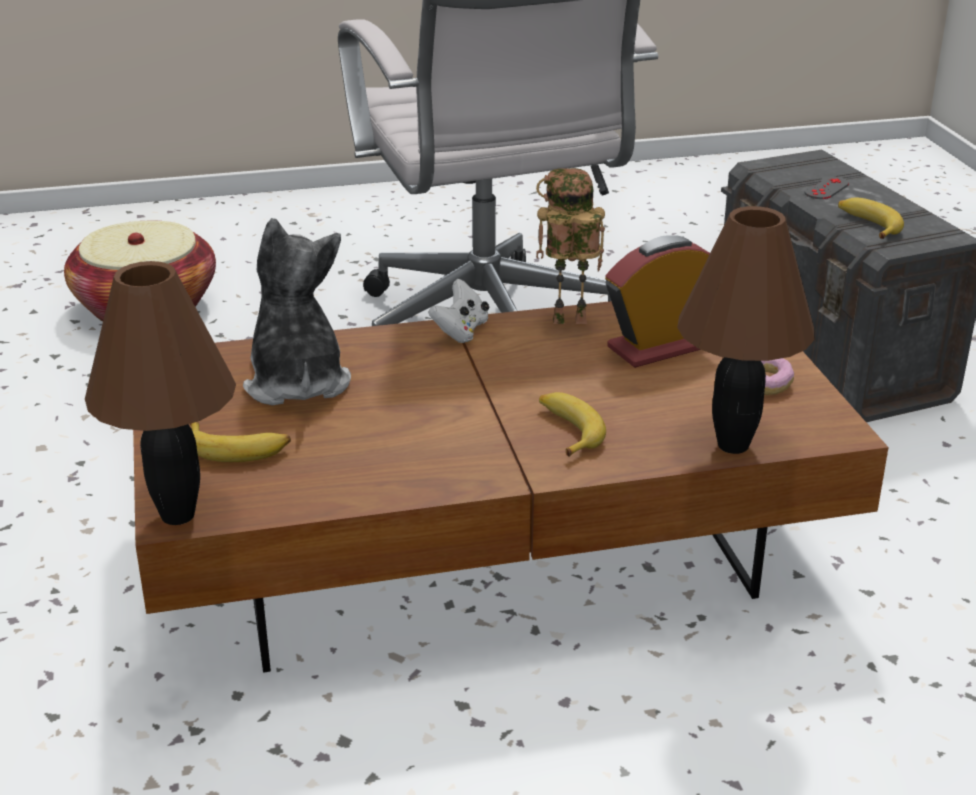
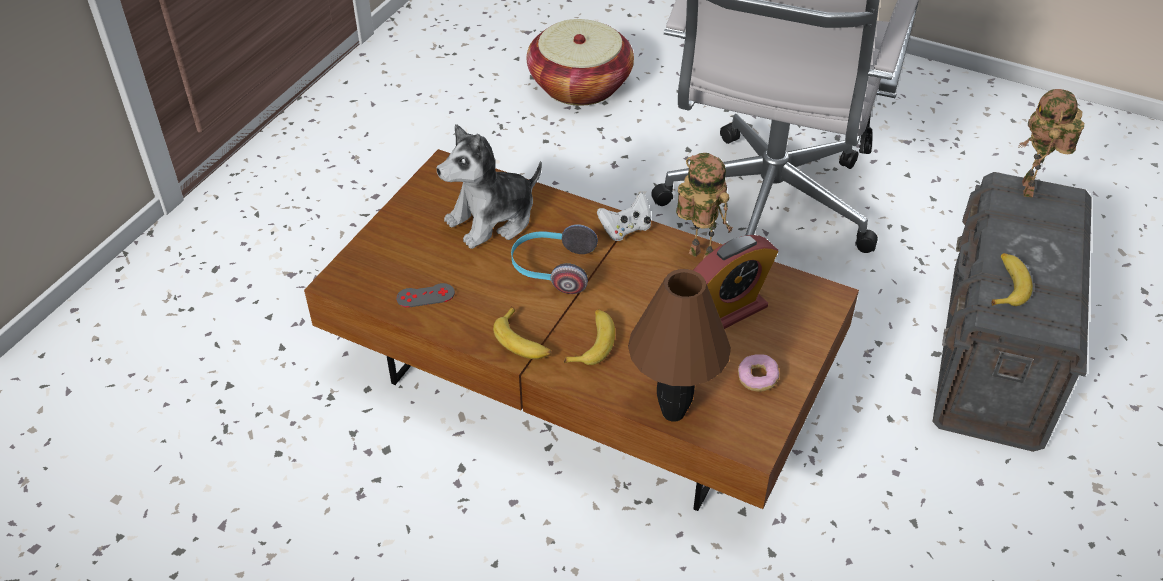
camera: 40 degrees right, 15 degrees up
brown table lamp [85,261,236,525] -> none
banana [190,422,291,462] -> banana moved to [493,306,551,359]
plush toy [243,218,351,405] -> plush toy turned 150 degrees counterclockwise [437,124,542,249]
alarm clock [605,235,710,368] -> alarm clock turned 135 degrees clockwise [693,235,778,329]
grey game controller [804,176,849,199] -> grey game controller moved to [396,283,455,308]
none -> headphones [511,224,598,294]
none -> toy robot [1019,89,1084,198]

